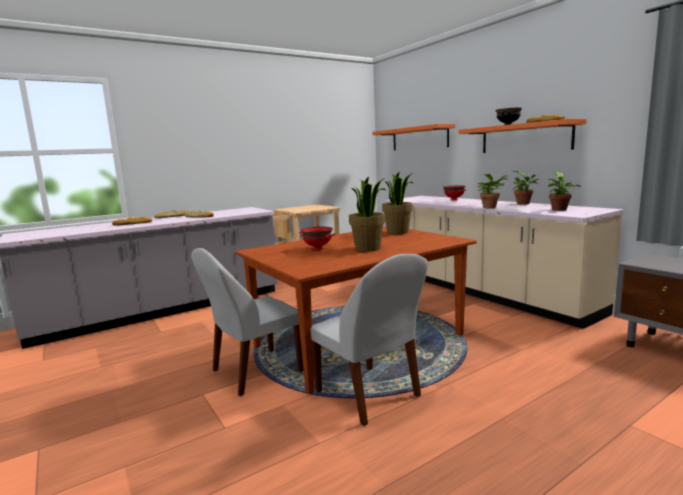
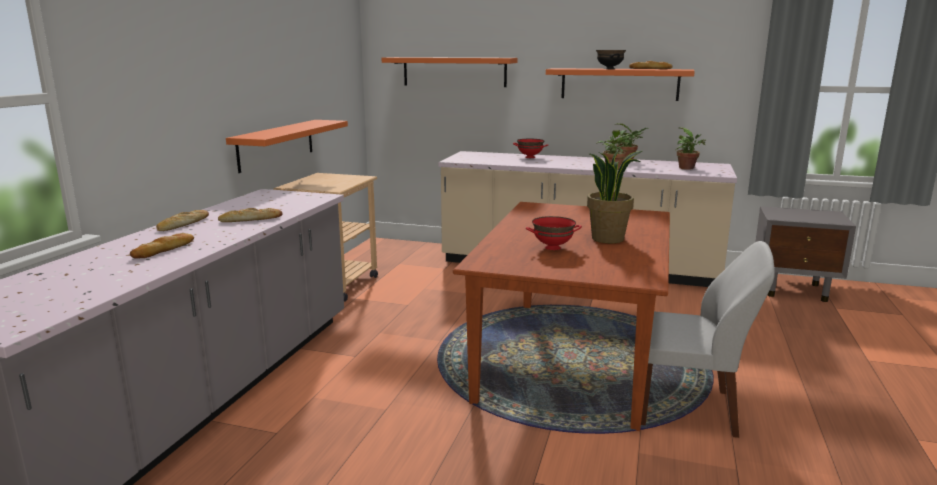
camera: 40 degrees left, 5 degrees up
white chair [191,248,304,396] -> none
potted plant [382,172,414,234] -> none
none -> orange shelf [226,120,348,173]

